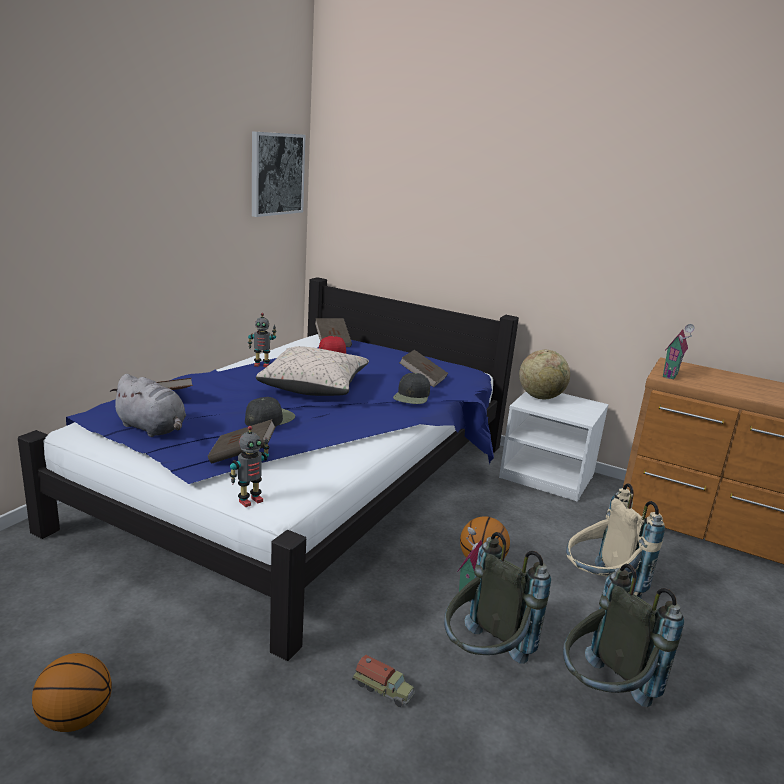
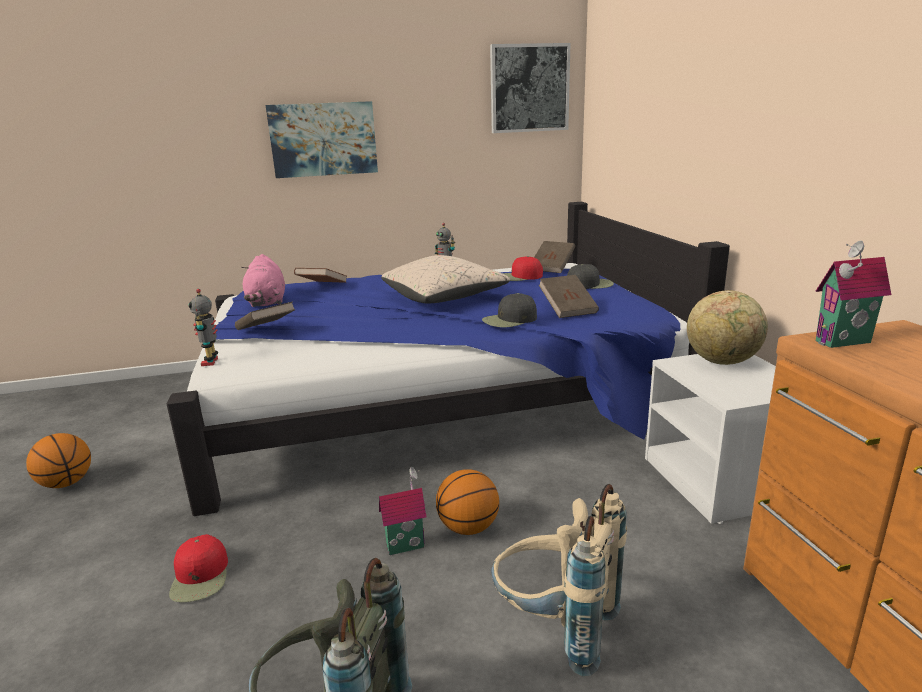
camera: 50 degrees right, 0 degrees up
grey plush toy [110,374,186,437] -> pink plush toy [241,254,285,307]
toy robot [229,426,270,507] -> toy robot turned 75 degrees clockwise [188,289,218,366]
black cap [245,397,295,426] -> black cap moved to [567,264,614,289]
toy truck [352,655,415,707] -> red cap [169,534,228,602]
grey backpack [444,532,551,664] -> none
none -> picture [266,101,378,178]

